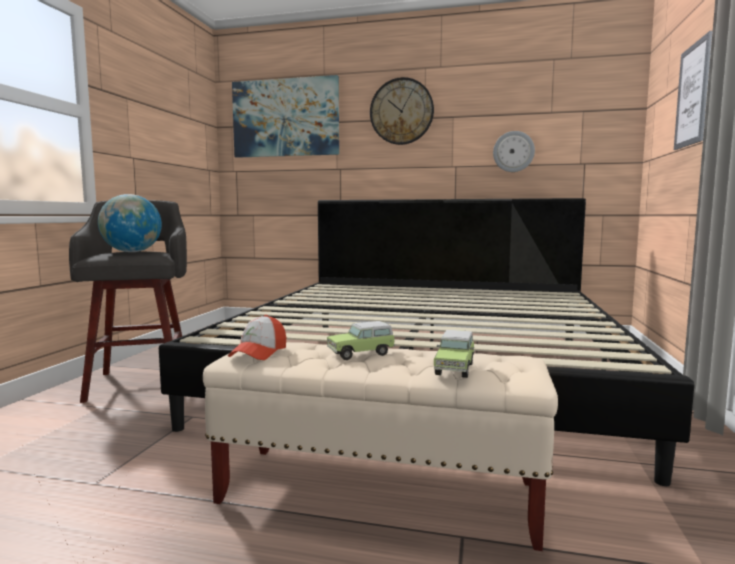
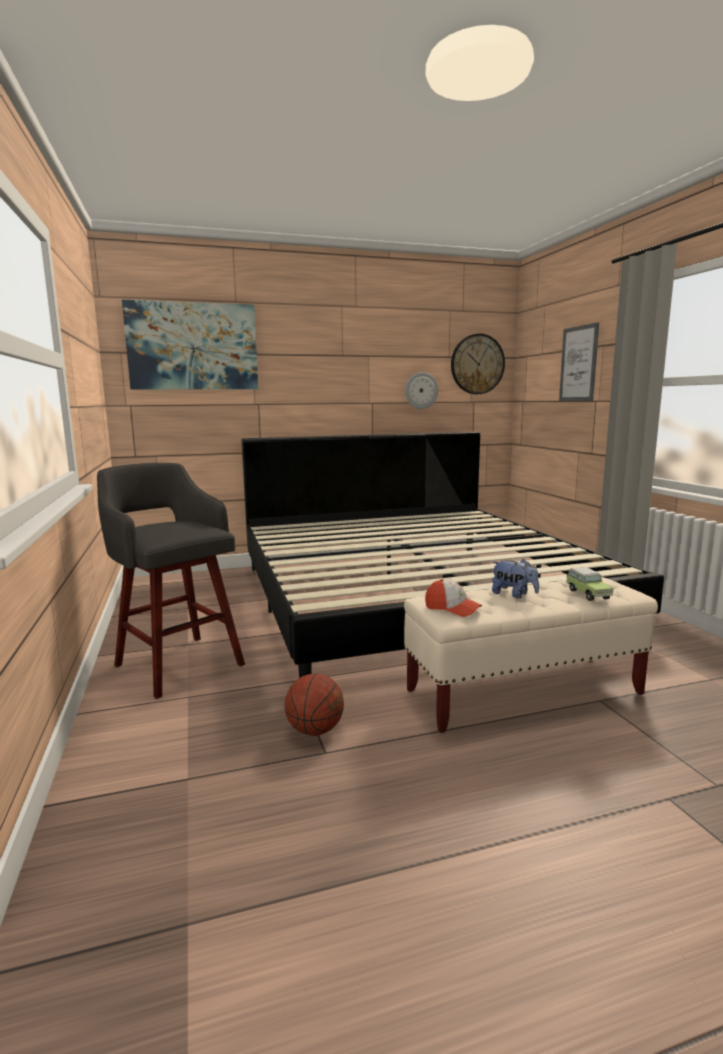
camera: 30 degrees left, 5 degrees up
globe [98,194,162,252] -> none
cap [228,315,286,360] -> cap turned 45 degrees counterclockwise [425,579,482,617]
toy car [327,321,395,360] -> plush toy [492,559,539,598]
wall clock [370,77,434,145] -> wall clock moved to [451,333,505,394]
none -> basketball [285,674,344,736]

